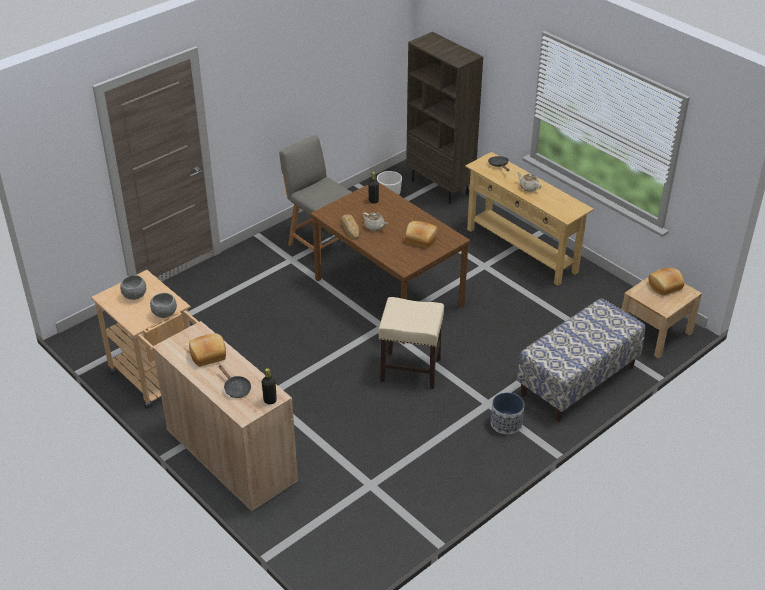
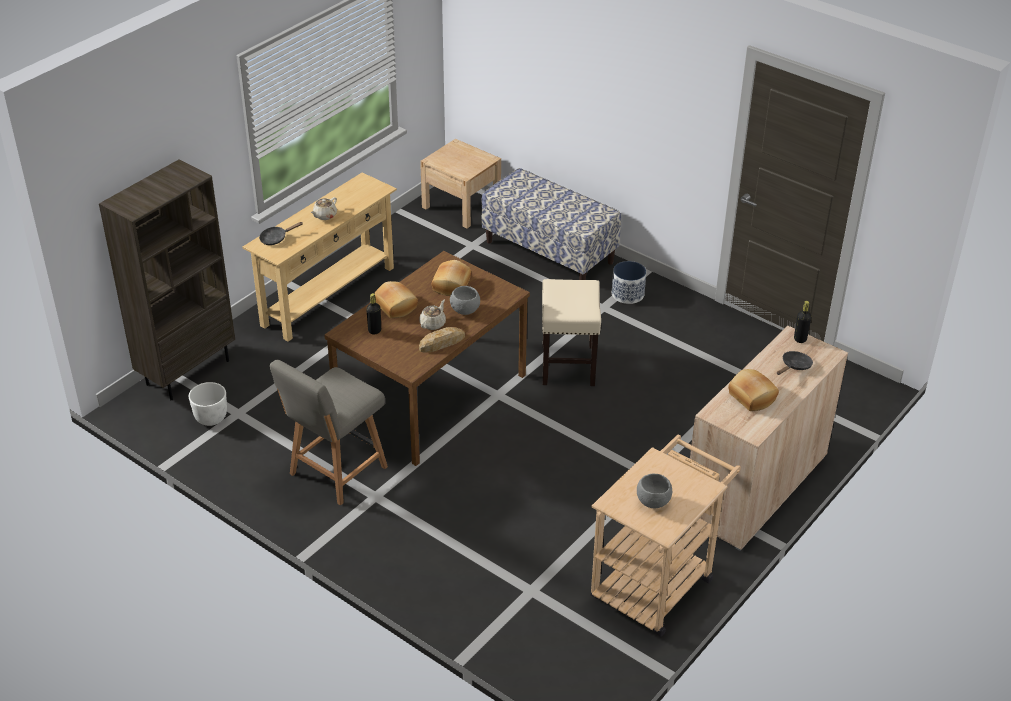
camera: 100 degrees left, 0 degrees up
grey bowl [150,293,177,318] -> grey bowl moved to [450,286,480,315]
bread [648,268,685,296] -> bread moved to [374,281,418,318]

